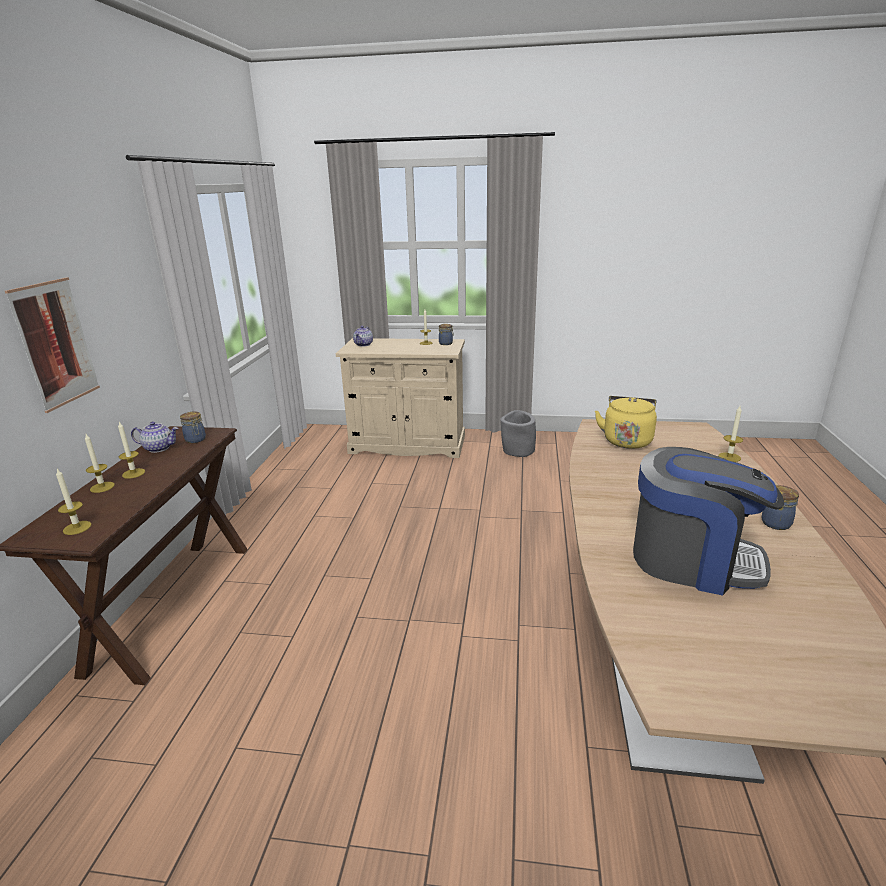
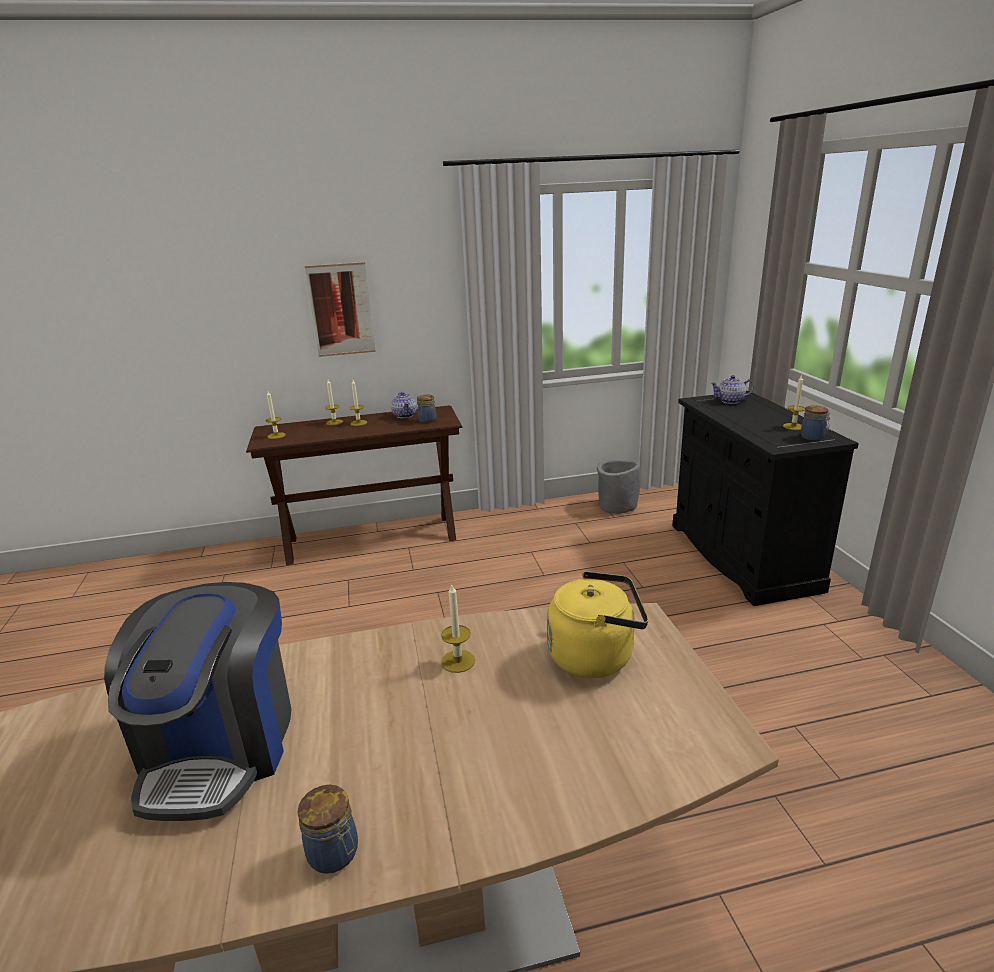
camera: 70 degrees right, 0 degrees up
beige cabinet [336,338,465,458] -> black cabinet [672,391,859,606]
grey planter [500,410,536,457] -> grey planter moved to [597,460,640,514]
candle [718,406,743,462] -> candle moved to [441,583,475,673]

